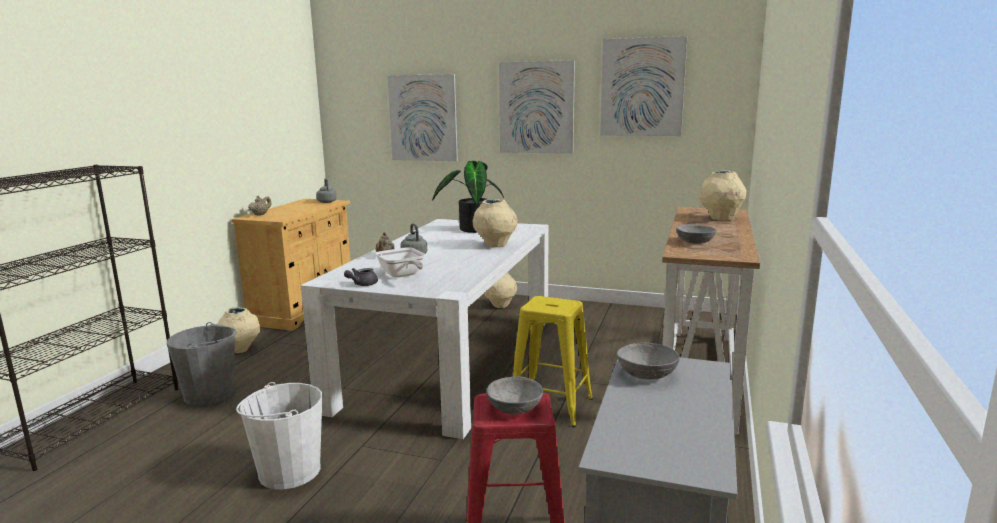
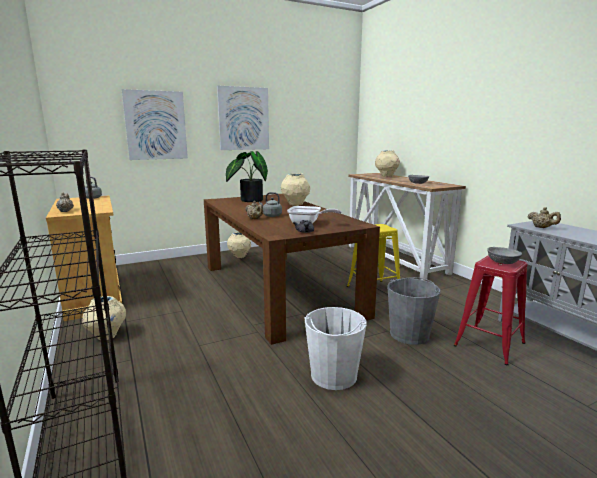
camera: 45 degrees left, 0 degrees up
grey bucket [167,322,237,406] -> grey bucket moved to [387,277,440,345]
white dining table [301,219,549,439] -> brown dining table [204,194,380,345]
picture [600,36,687,136] -> none
grey bowl [617,343,680,379] -> beige teapot [528,207,561,228]

